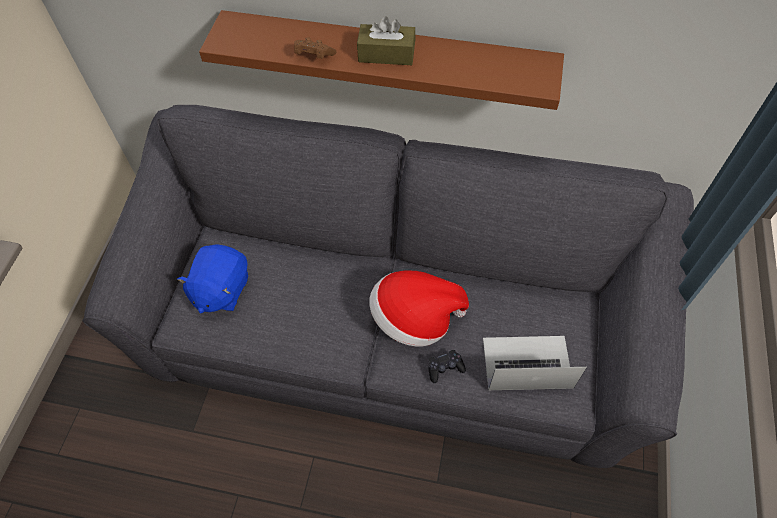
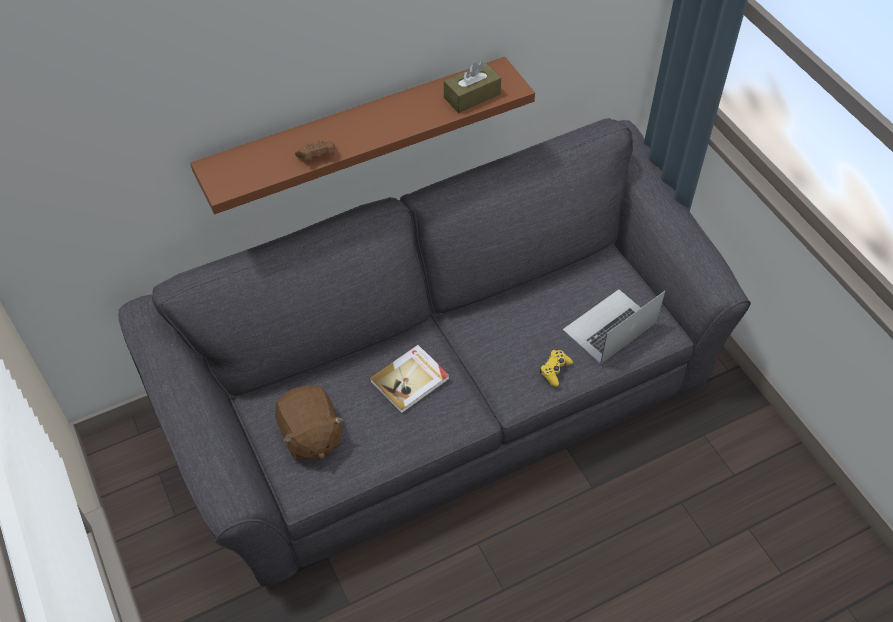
camera: 40 degrees left, 5 degrees down
blue plush toy [177,244,248,313] -> brown plush toy [275,385,344,461]
brown tissue box [357,16,416,65] -> brown tissue box moved to [444,62,501,113]
hat [369,270,469,346] -> none
black game controller [428,350,466,383] -> yellow game controller [540,350,573,387]
none -> book [369,345,449,414]

